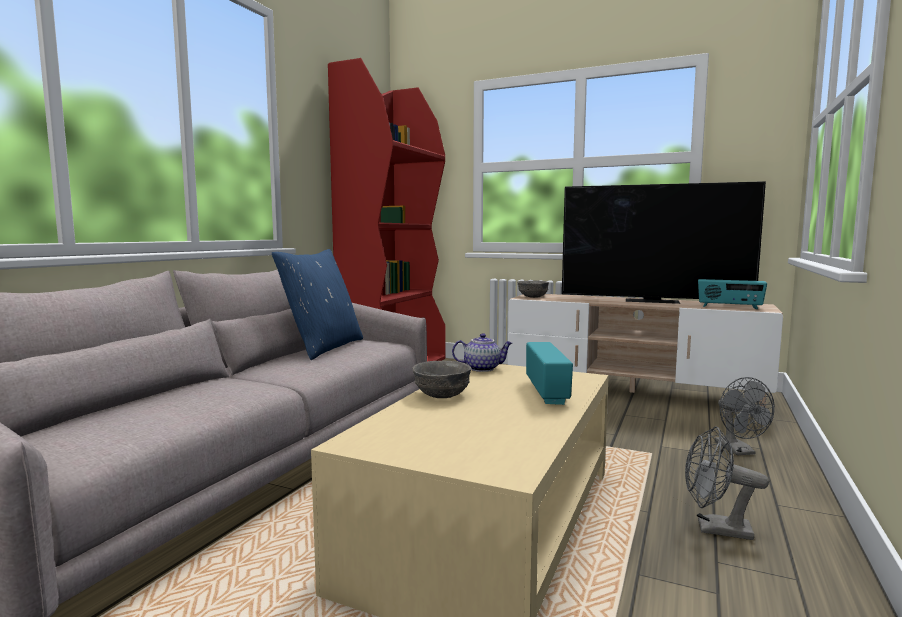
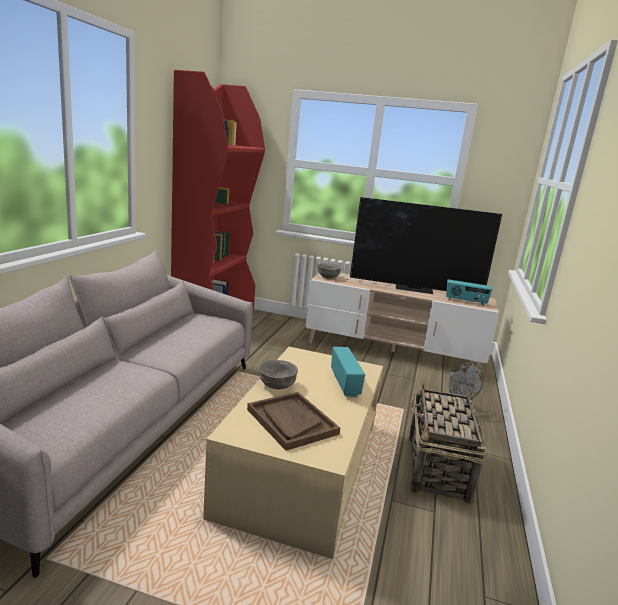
camera: 10 degrees left, 10 degrees up
blue pillow [272,249,363,360] -> none
teapot [452,333,513,372] -> none
grey fan [685,426,769,540] -> basket [409,384,487,504]
none -> brown tray [247,392,340,451]

